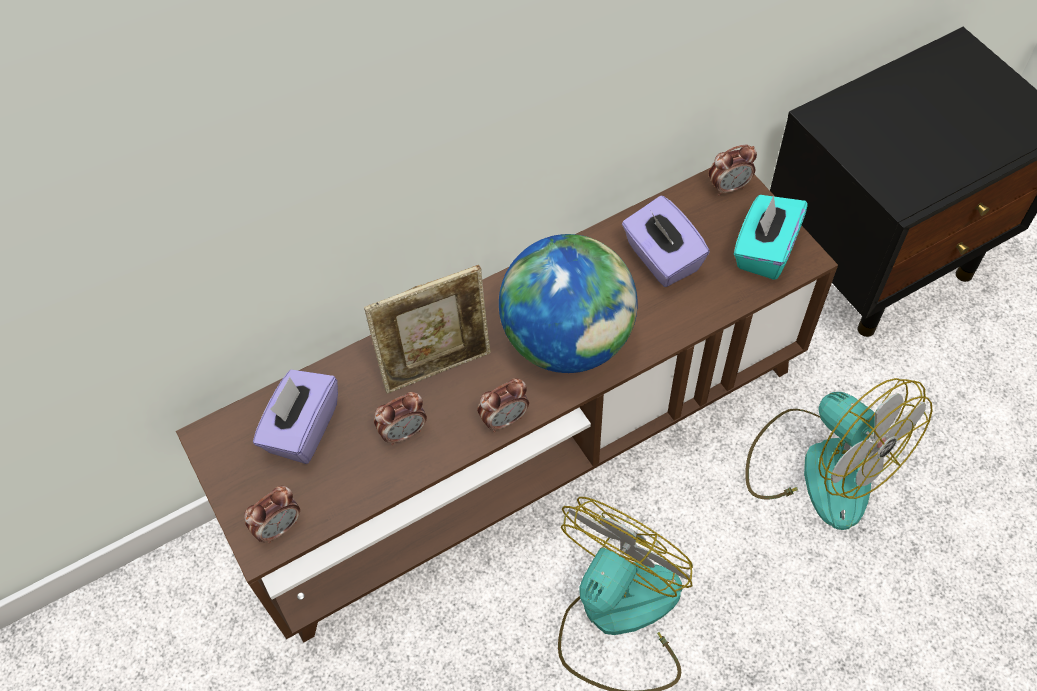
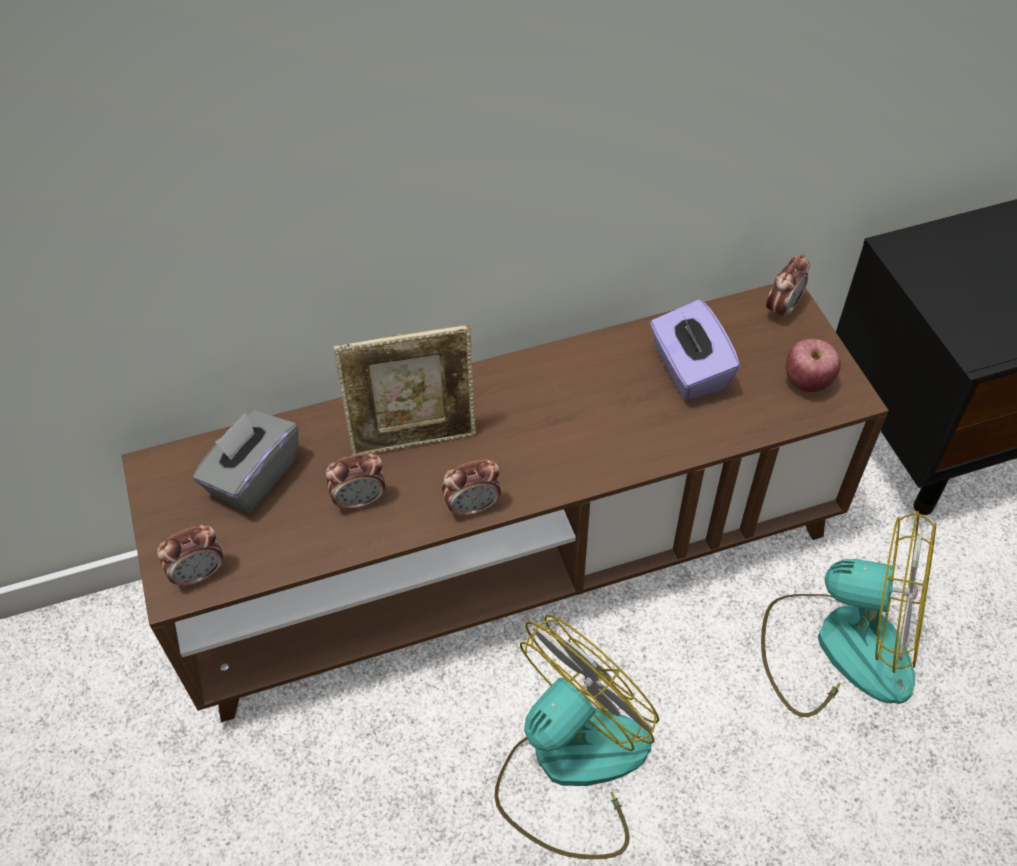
camera: 10 degrees right, 5 degrees down
purple tissue box [253,370,338,464] -> grey tissue box [193,410,299,513]
globe [499,234,638,373] -> none
alarm clock [709,144,757,196] -> alarm clock turned 45 degrees counterclockwise [766,254,809,322]
turquoise tissue box [734,195,808,280] -> apple [786,339,841,392]
fan [745,378,932,530] -> fan turned 45 degrees counterclockwise [761,511,936,717]

